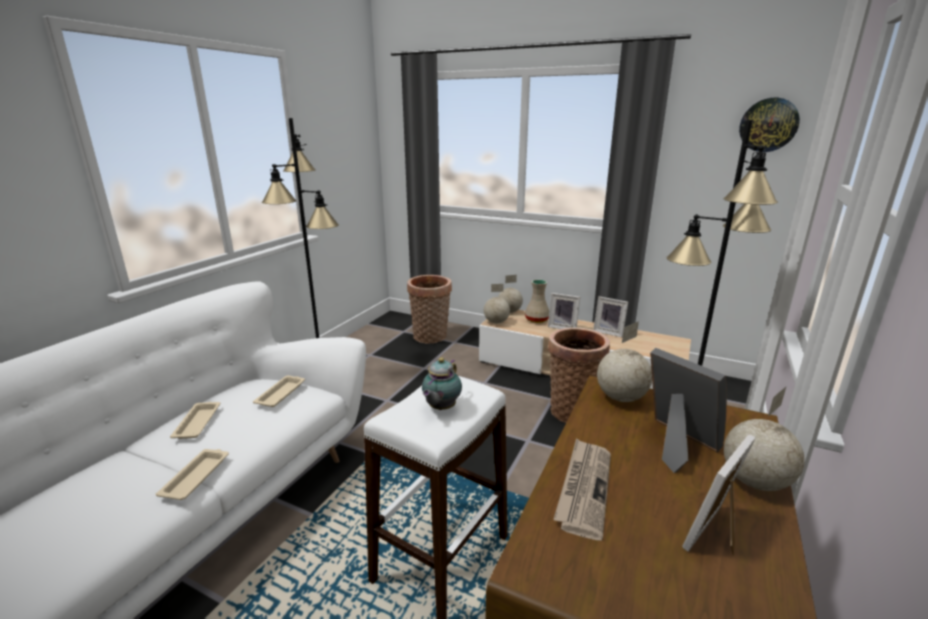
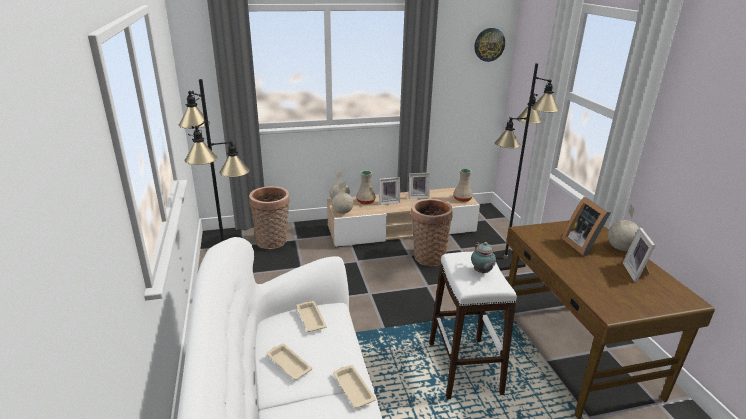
camera: 40 degrees left, 5 degrees up
newspaper [553,438,611,540] -> none
globe [597,321,652,402] -> none
picture frame [650,348,727,473] -> picture frame turned 120 degrees counterclockwise [562,197,611,256]
none -> beige vase [453,169,473,202]

